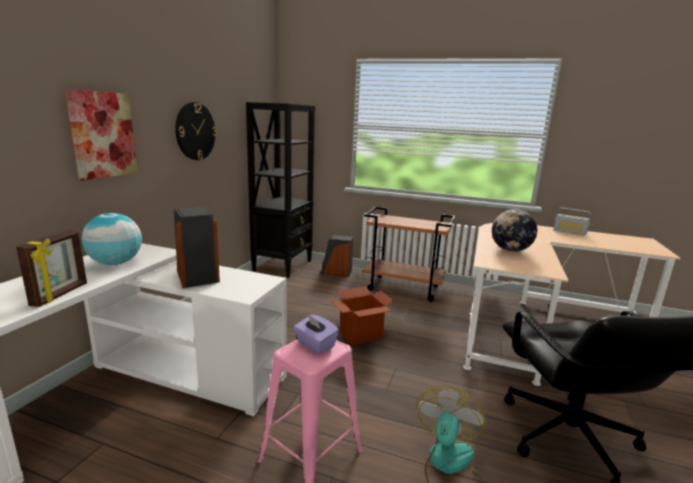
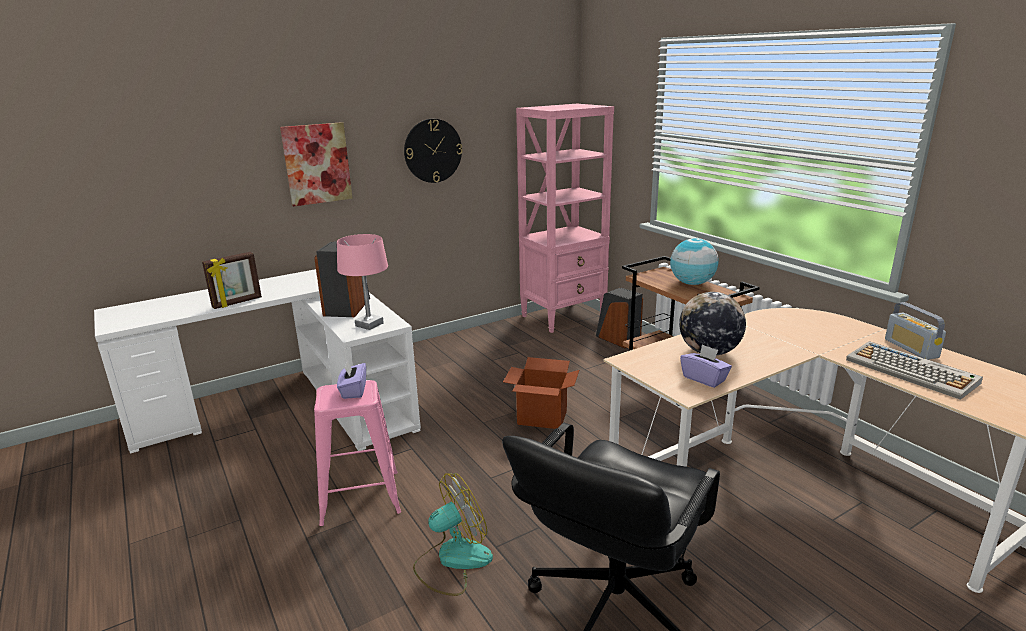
camera: 40 degrees right, 5 degrees up
globe [82,213,142,265] -> globe moved to [670,238,719,285]
black bookcase [246,102,315,278] -> pink bookcase [516,104,614,333]
none -> pink table lamp [337,234,388,330]
none -> purple tissue box [680,344,732,388]
none -> keyboard [846,341,983,400]

